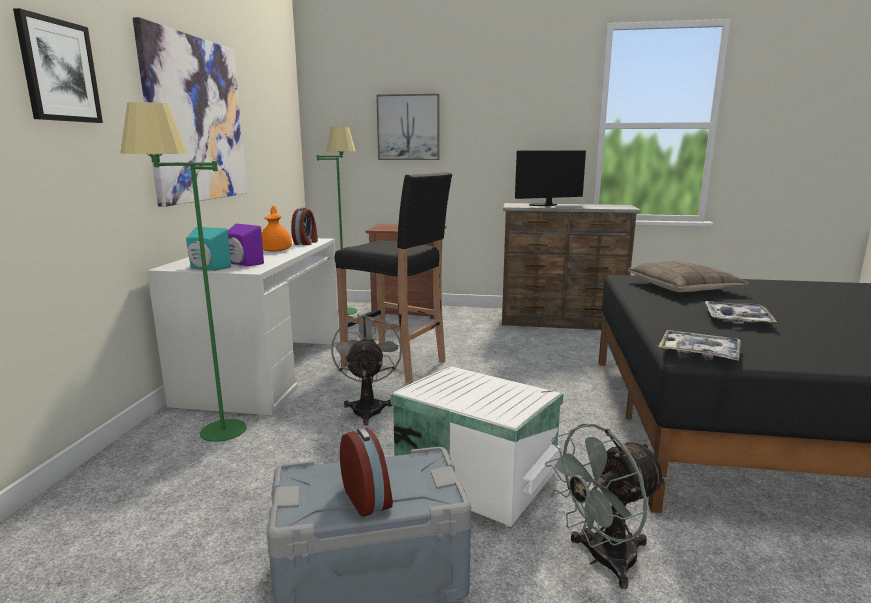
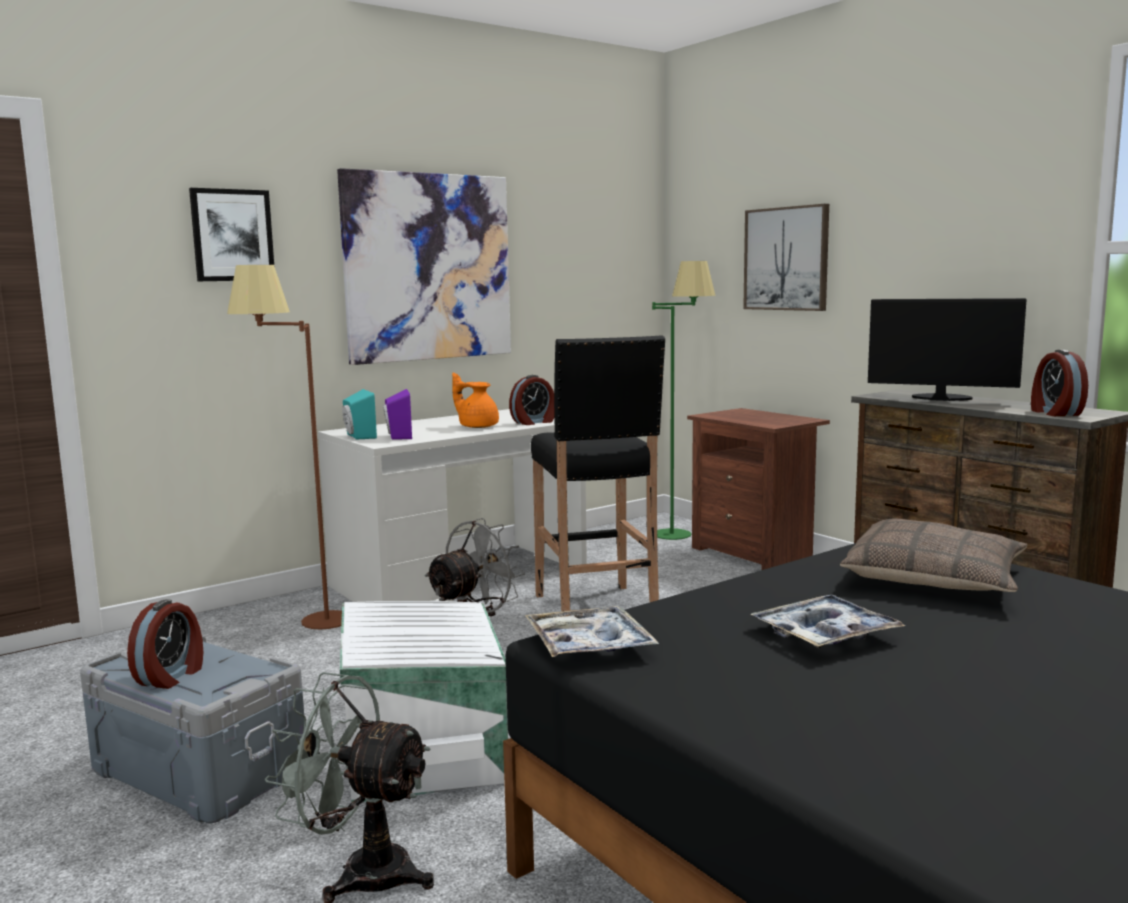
camera: 45 degrees right, 5 degrees down
green floor lamp [120,102,247,442] -> brown floor lamp [227,265,342,629]
orange teapot [261,206,292,252] -> orange teapot turned 90 degrees counterclockwise [452,373,499,428]
none -> alarm clock [1031,350,1088,416]

